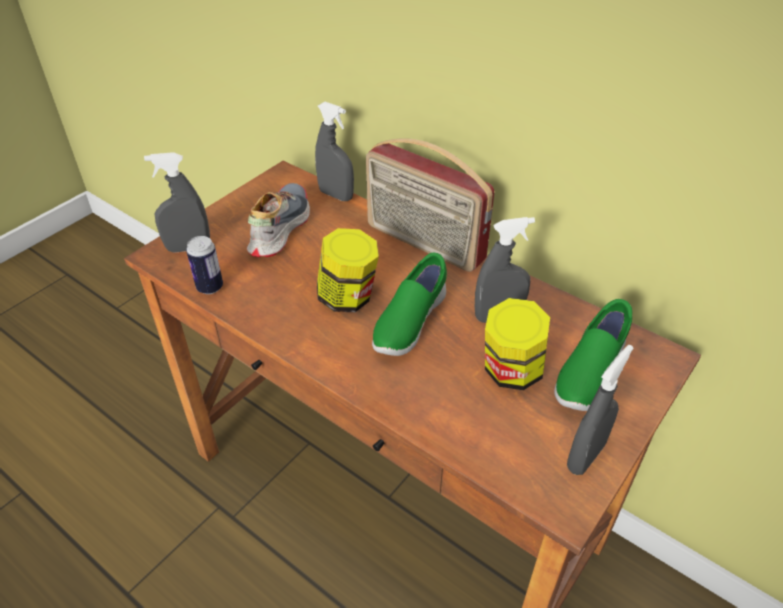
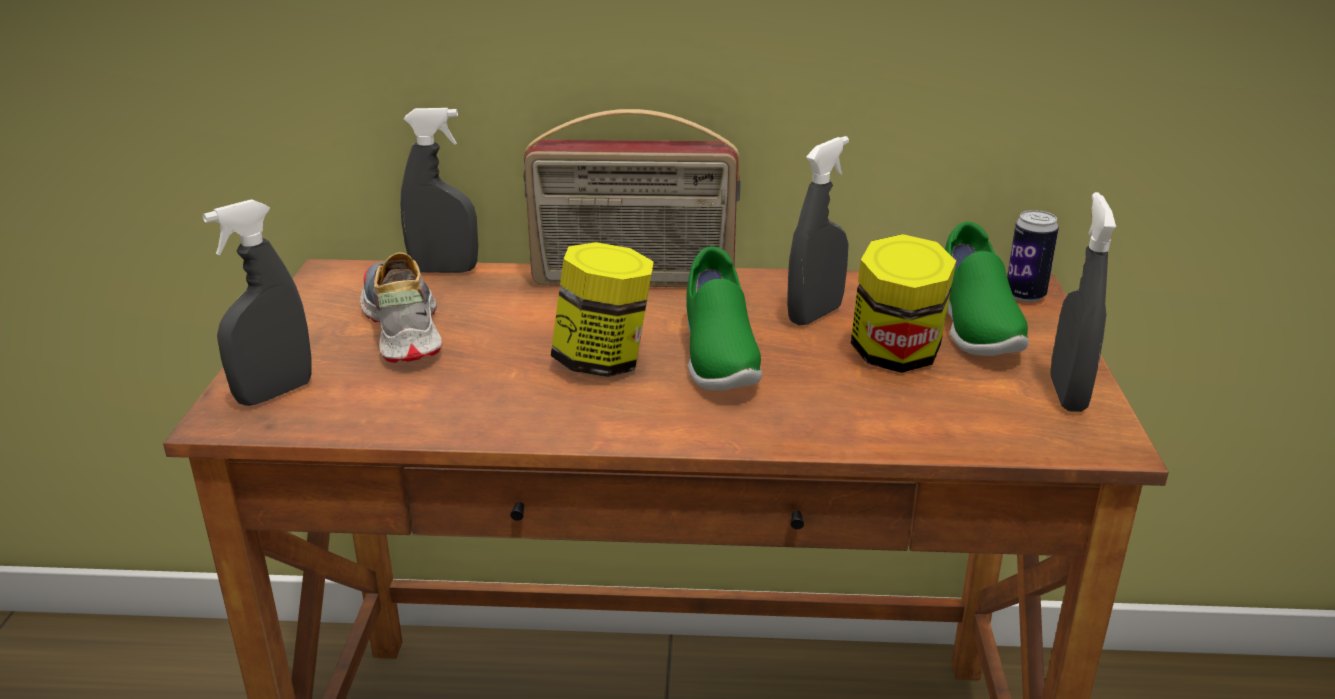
camera: 35 degrees left, 15 degrees down
can [186,236,223,294] -> can moved to [1007,210,1059,302]

